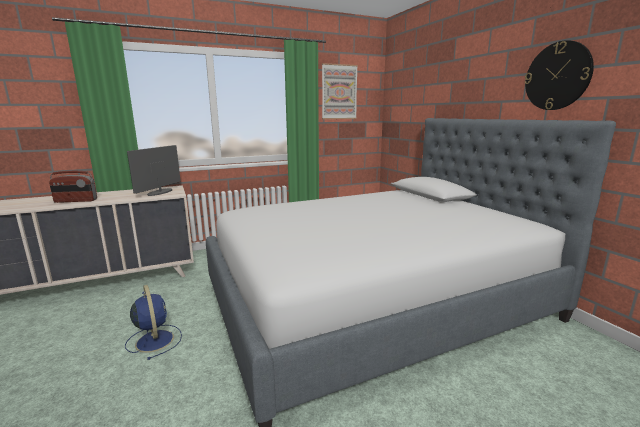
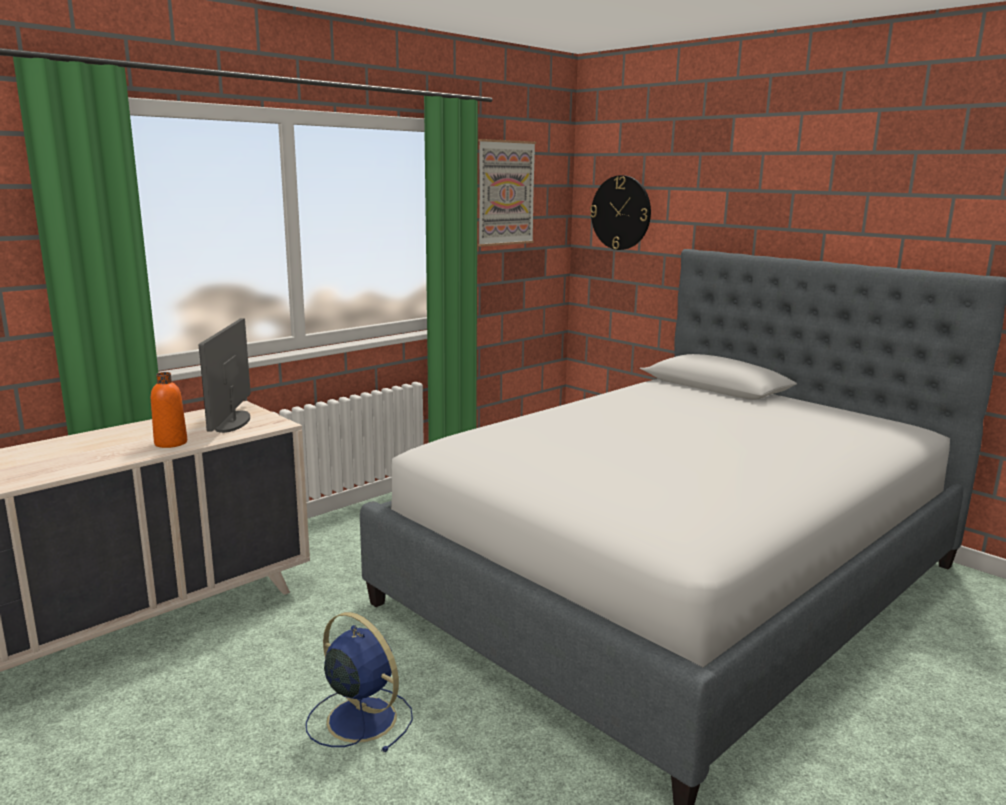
camera: 20 degrees left, 0 degrees up
radio [49,171,97,203] -> none
wall clock [524,40,594,110] -> wall clock moved to [590,175,651,250]
none -> orange bottle [151,372,187,448]

